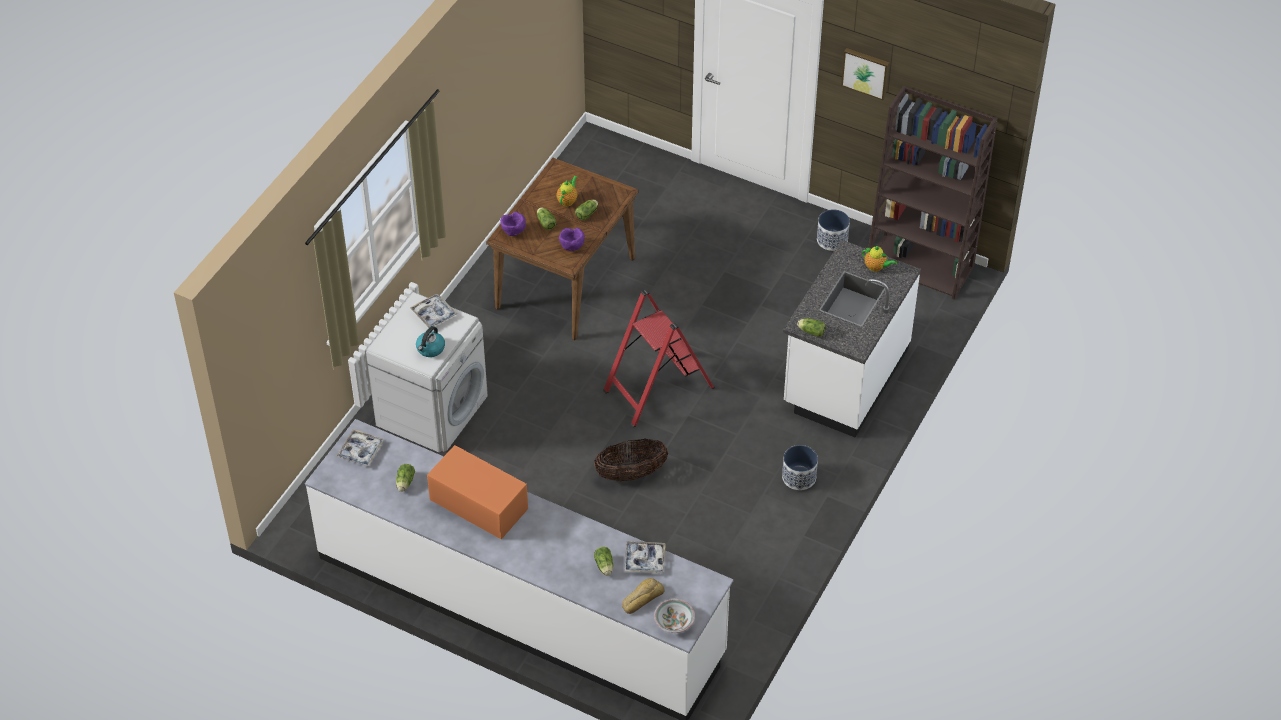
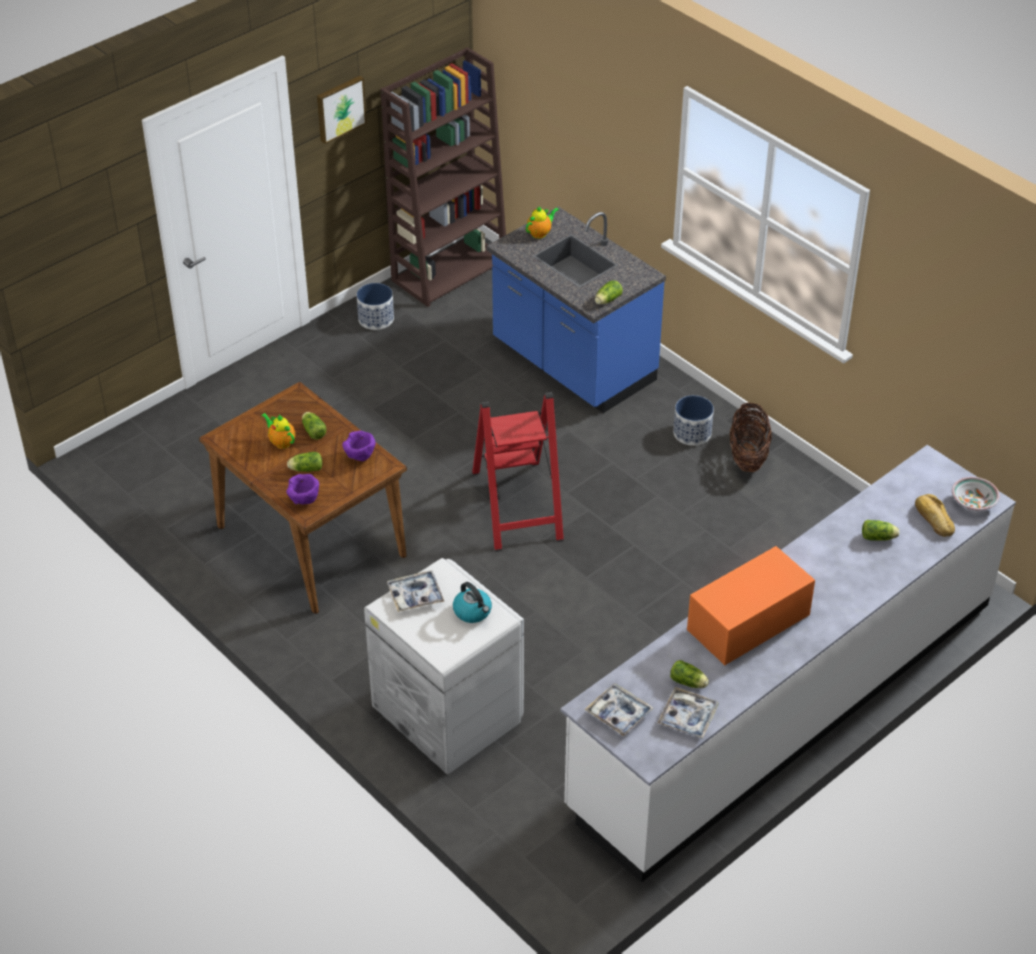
camera: 70 degrees left, 5 degrees down
basket [594,438,668,482] -> basket moved to [730,403,772,472]
tray [624,541,666,574] -> tray moved to [658,687,719,739]
white counter [783,240,921,437] -> blue counter [487,206,666,413]

